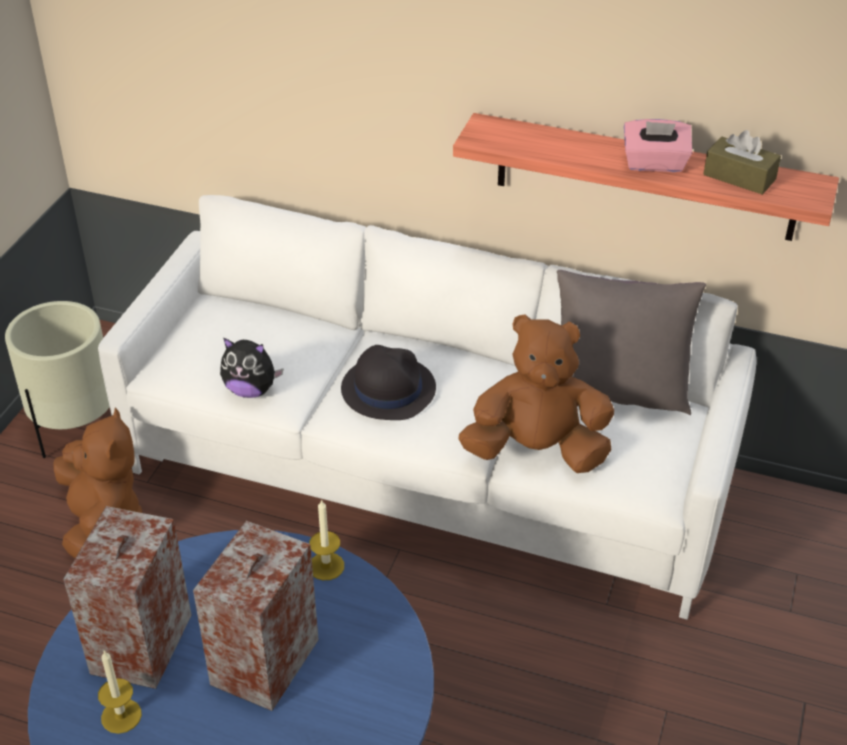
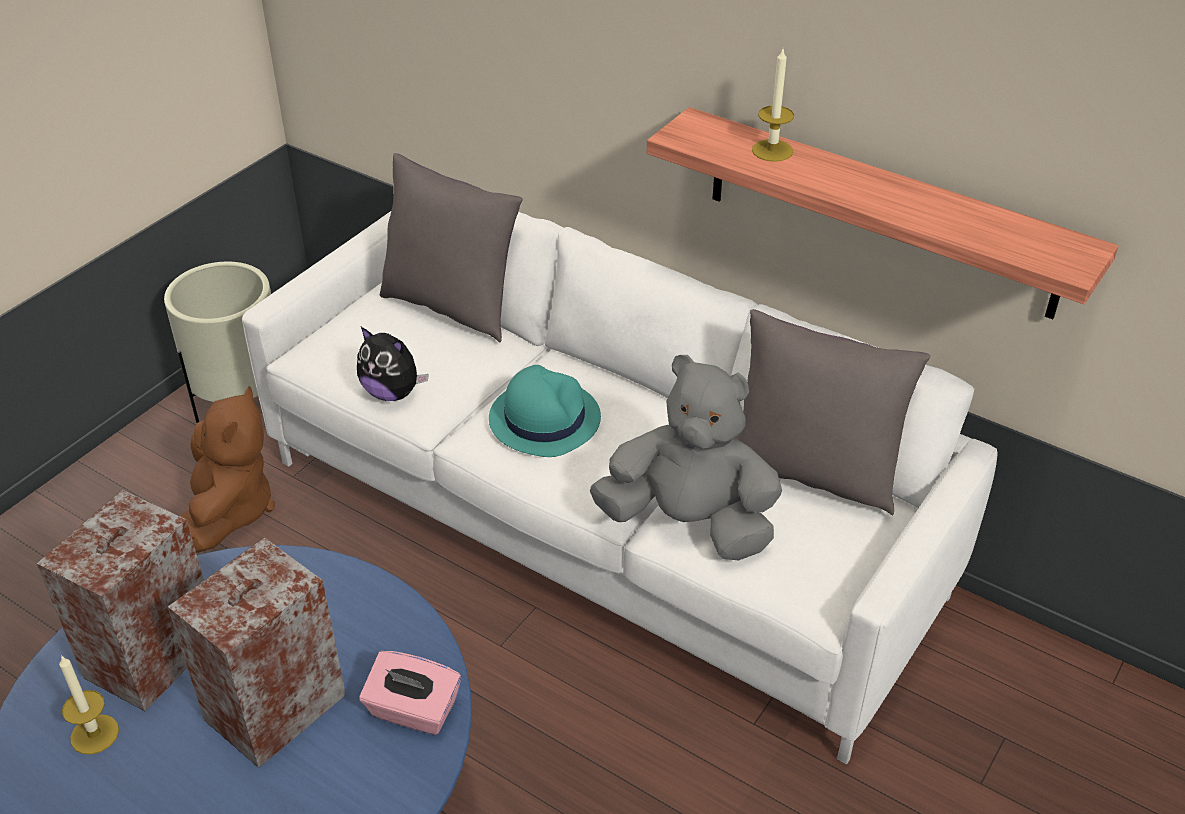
camera: 15 degrees right, 0 degrees up
candle [309,499,344,580] -> candle moved to [752,49,794,162]
black hat [341,345,436,420] -> turquoise hat [489,365,601,457]
brown plush toy [459,314,614,473] -> grey plush toy [590,355,782,560]
pink tissue box [624,119,692,172] -> pink tissue box moved to [359,651,461,735]
brown tissue box [704,130,781,195] -> none
none -> grey pillow [380,153,523,342]

